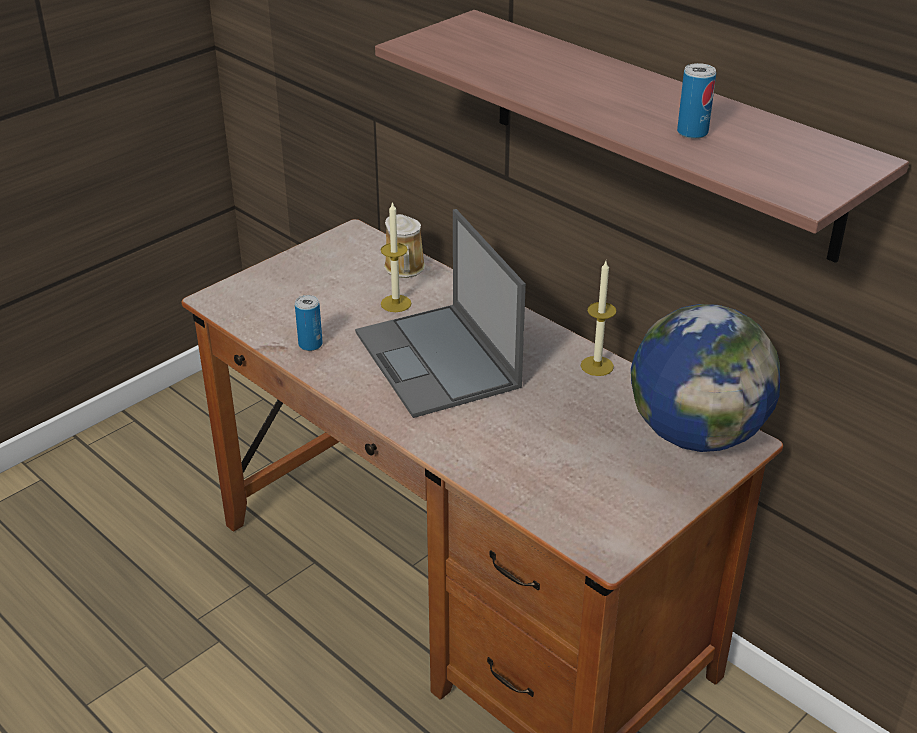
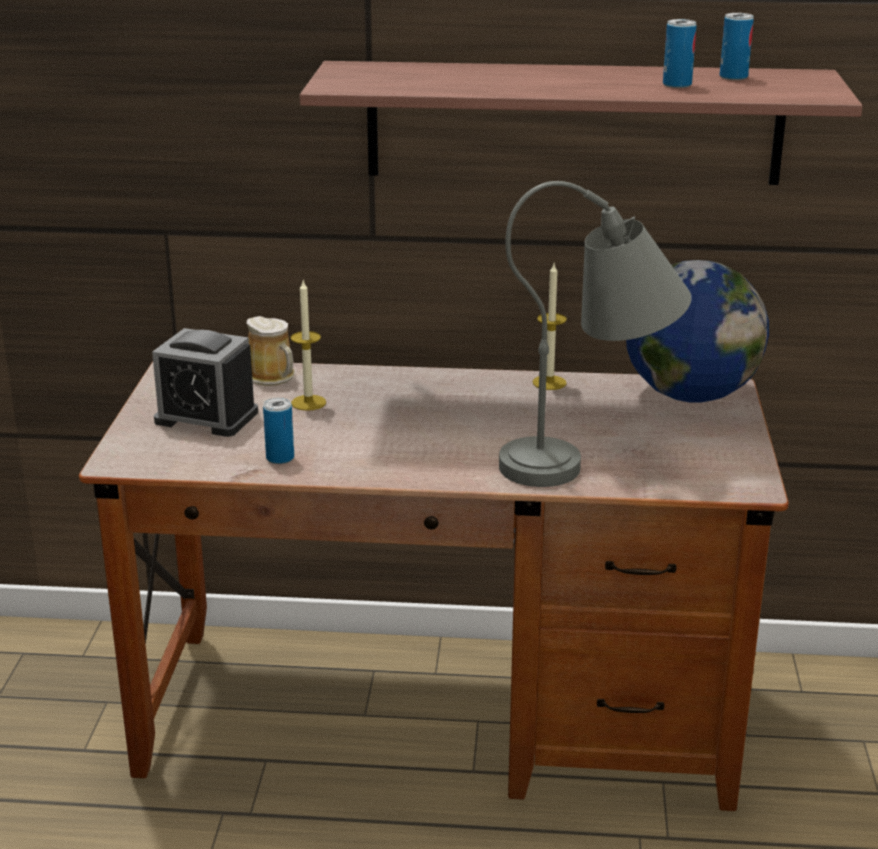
camera: 40 degrees left, 10 degrees down
laptop [355,209,526,418] -> none
none -> alarm clock [152,328,258,437]
none -> grey table lamp [499,181,692,487]
none -> can [720,13,754,80]

